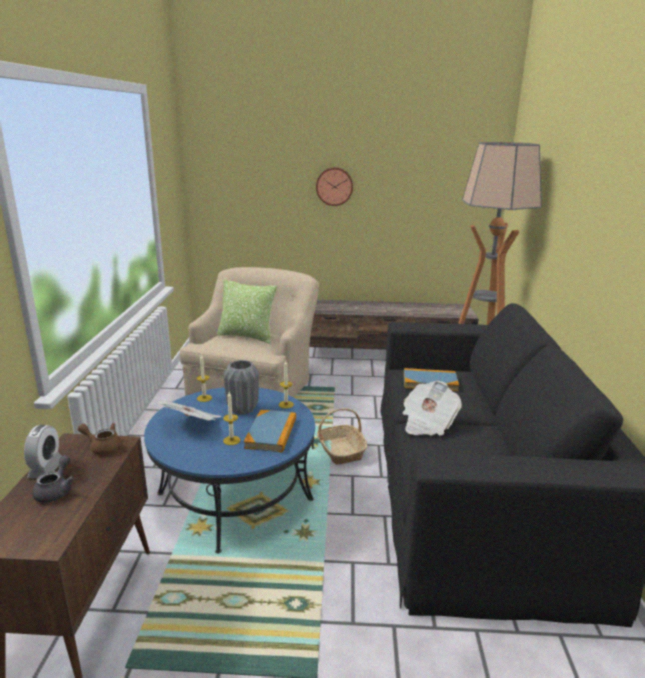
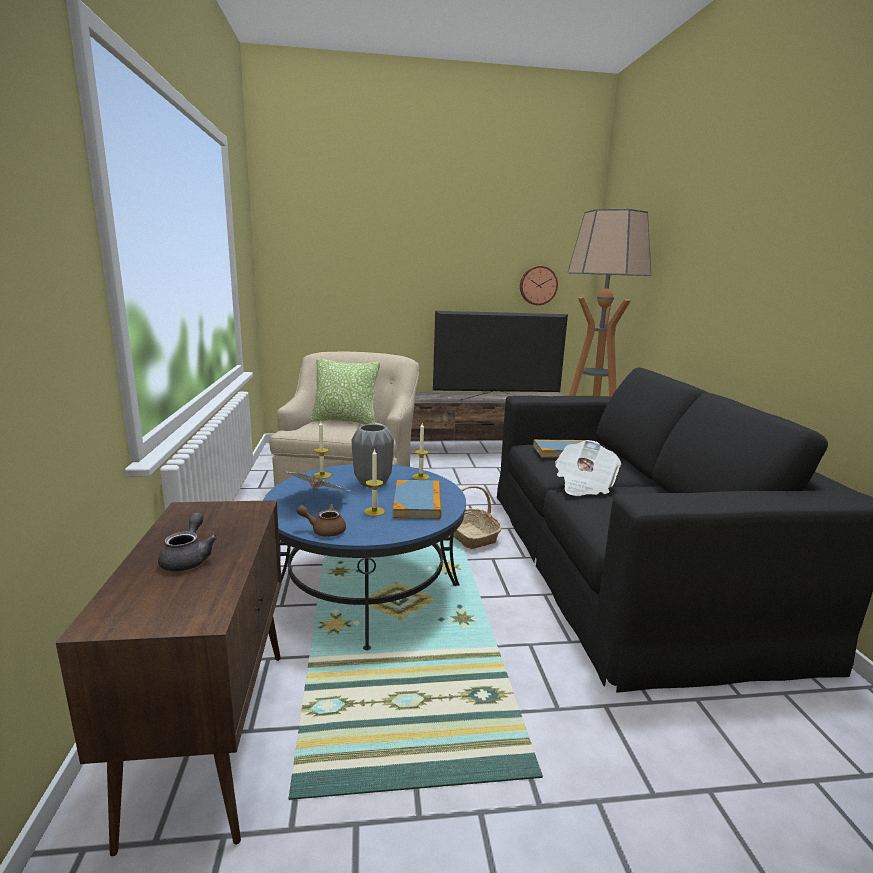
camera: 10 degrees left, 5 degrees down
alarm clock [24,425,61,478] -> none
brown teapot [78,423,122,455] -> brown teapot moved to [296,504,346,537]
wall clock [316,167,353,206] -> wall clock moved to [520,266,558,305]
none -> television [433,311,568,401]

